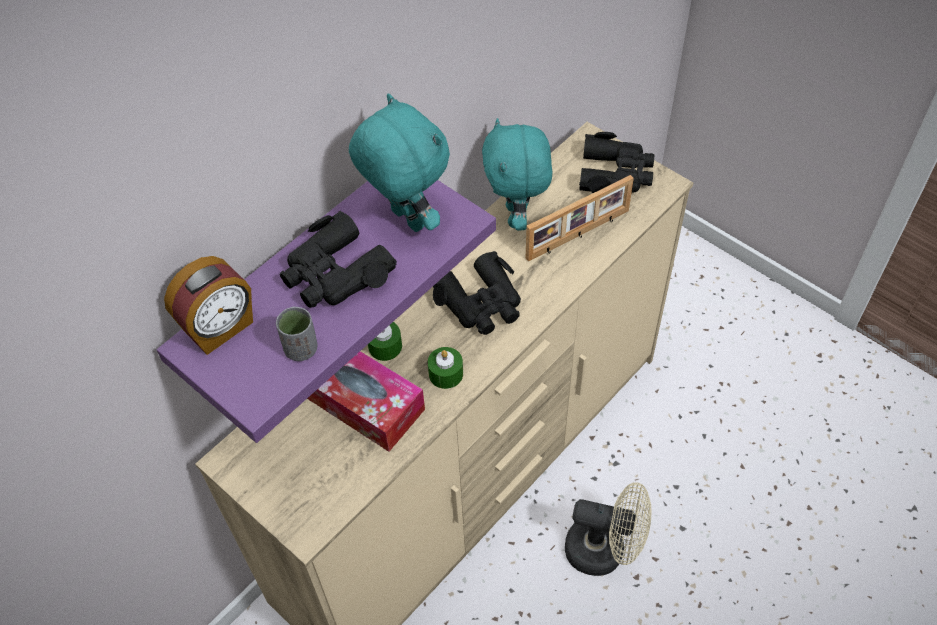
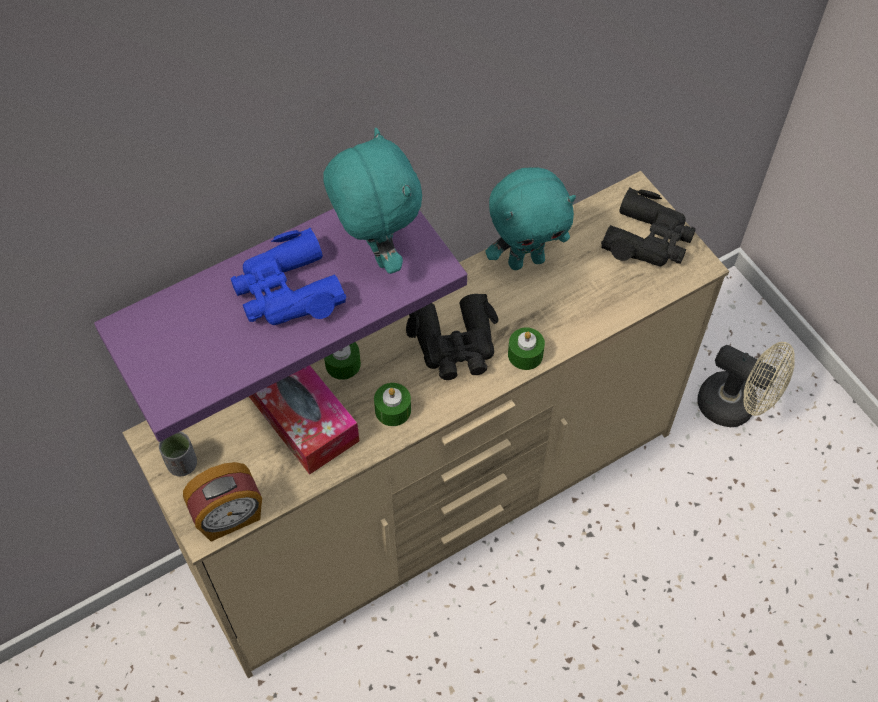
camera: 15 degrees right, 5 degrees up
alarm clock [164,256,253,355] -> alarm clock moved to [183,462,262,542]
grey cup [276,306,318,361] -> grey cup moved to [159,431,197,476]
black binoculars [280,211,397,308] -> blue binoculars [231,228,346,325]
turquoise plush toy [482,118,552,231] -> turquoise plush toy turned 120 degrees counterclockwise [485,167,576,270]
picture frame [526,175,634,262] -> none
beige fan [565,482,651,576] -> beige fan moved to [697,342,795,427]
none -> green candle [508,328,545,370]

